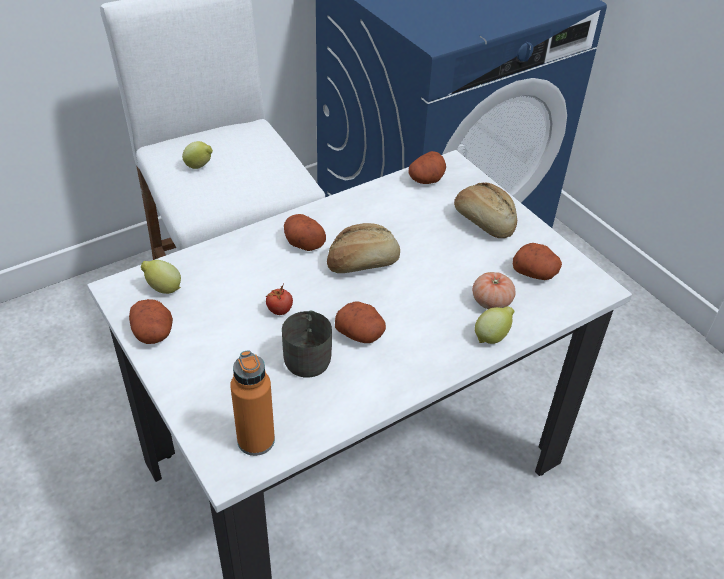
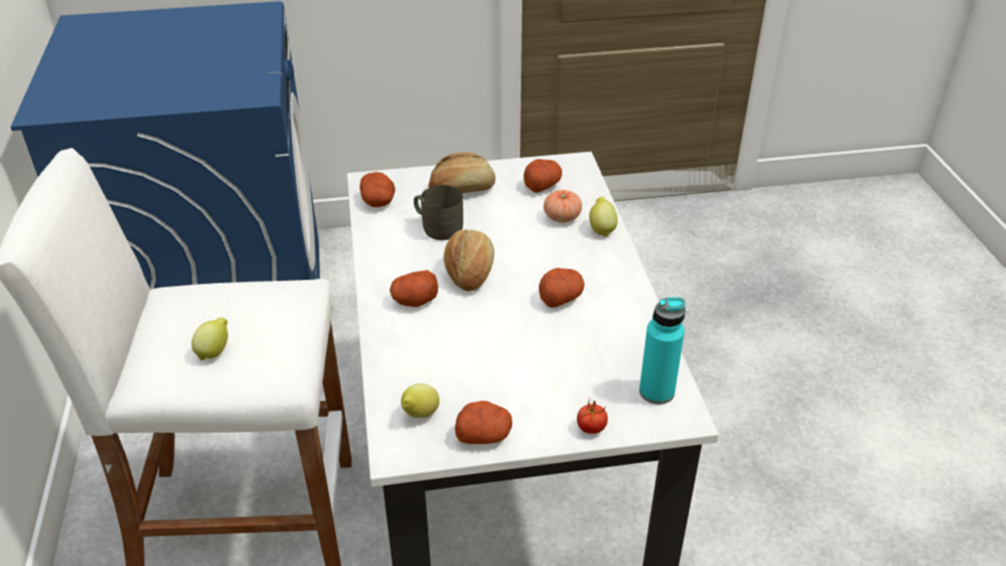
camera: 65 degrees left, 5 degrees down
orange bottle [230,350,275,456] -> turquoise bottle [639,297,686,404]
tomato [266,283,293,315] -> tomato moved to [577,400,608,434]
grey mug [282,311,332,378] -> grey mug moved to [414,185,463,240]

